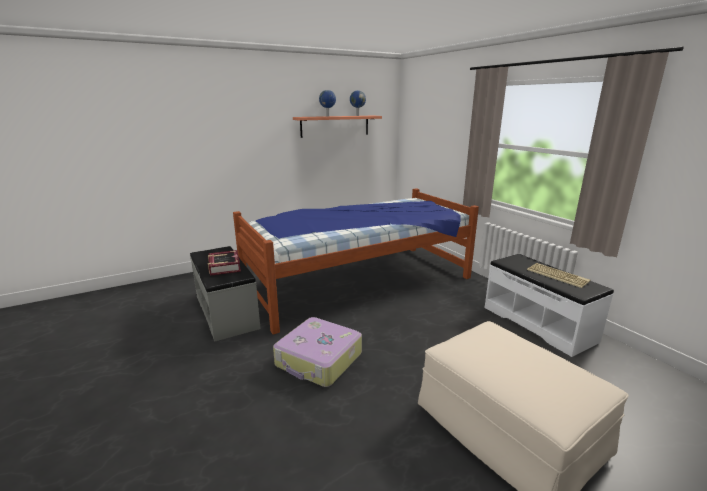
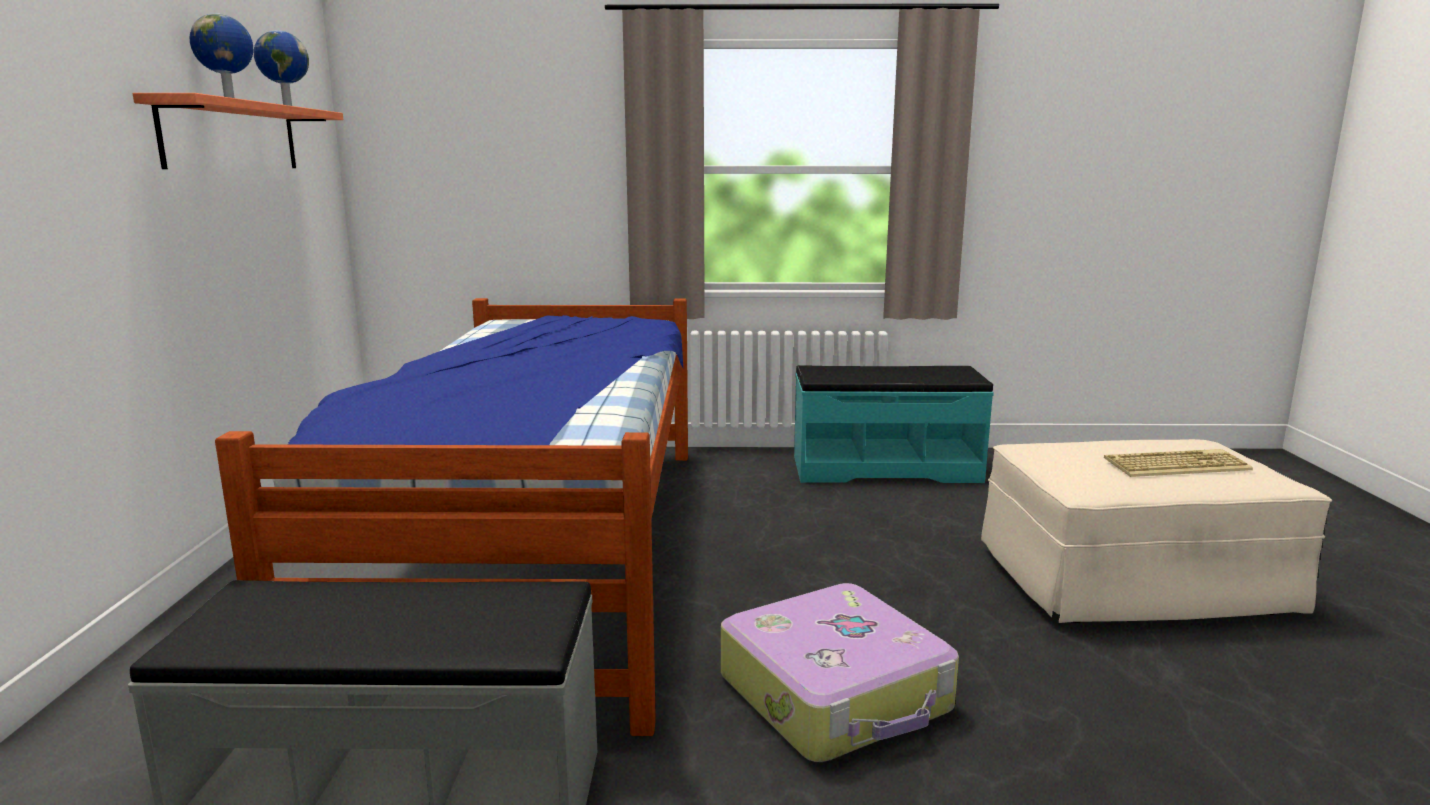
camera: 60 degrees left, 5 degrees down
book [208,250,241,276] -> none
white bench [485,254,614,357] -> turquoise bench [794,365,994,483]
keyboard [527,263,591,288] -> keyboard moved to [1104,449,1253,477]

